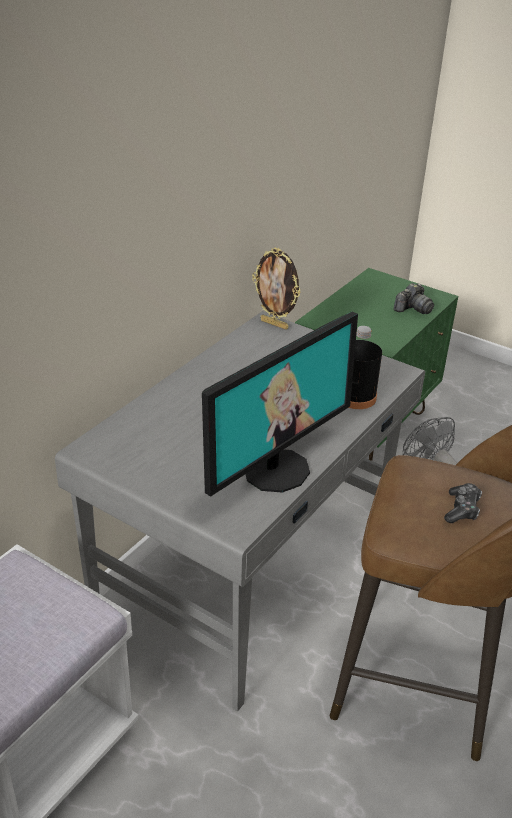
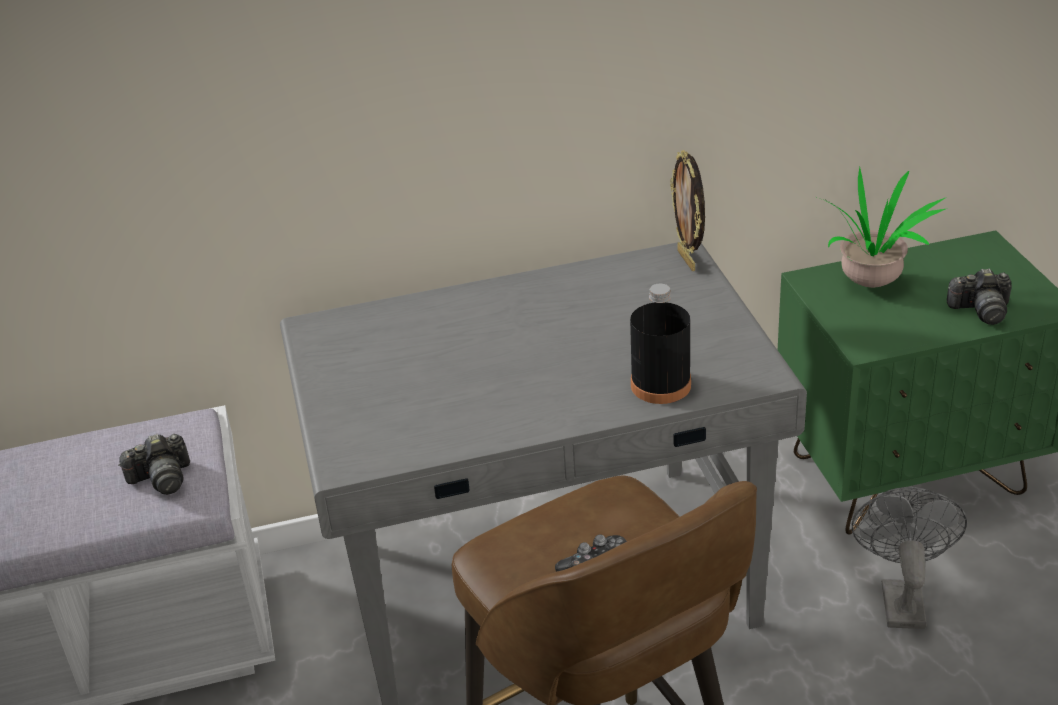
camera: 45 degrees right, 0 degrees up
monitor [202,312,358,497] -> none
none -> camera [118,434,190,495]
none -> potted plant [822,167,948,288]

